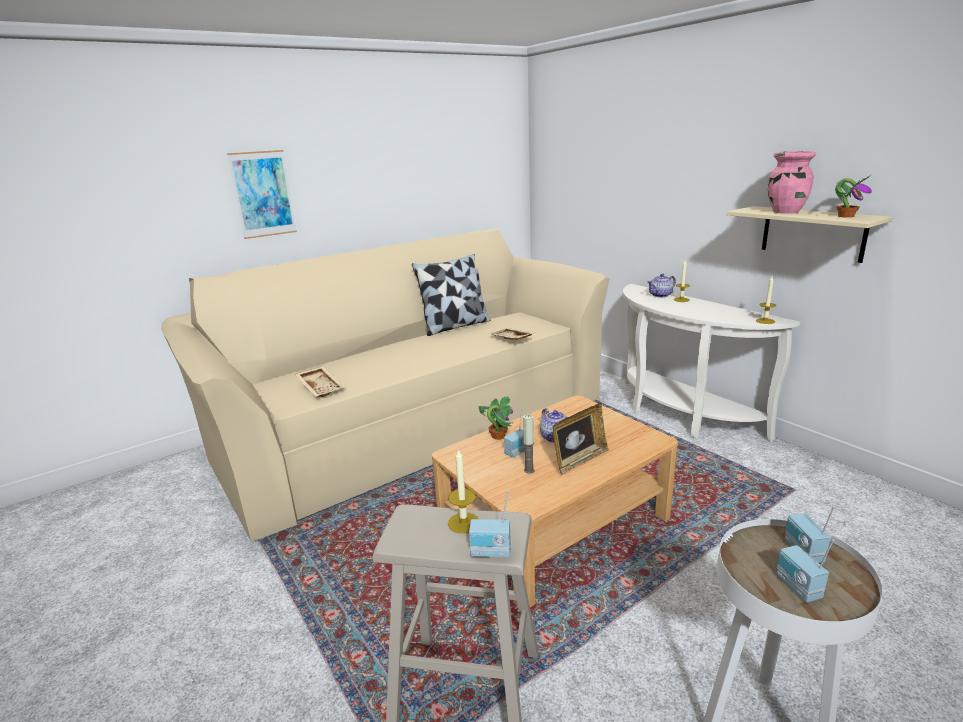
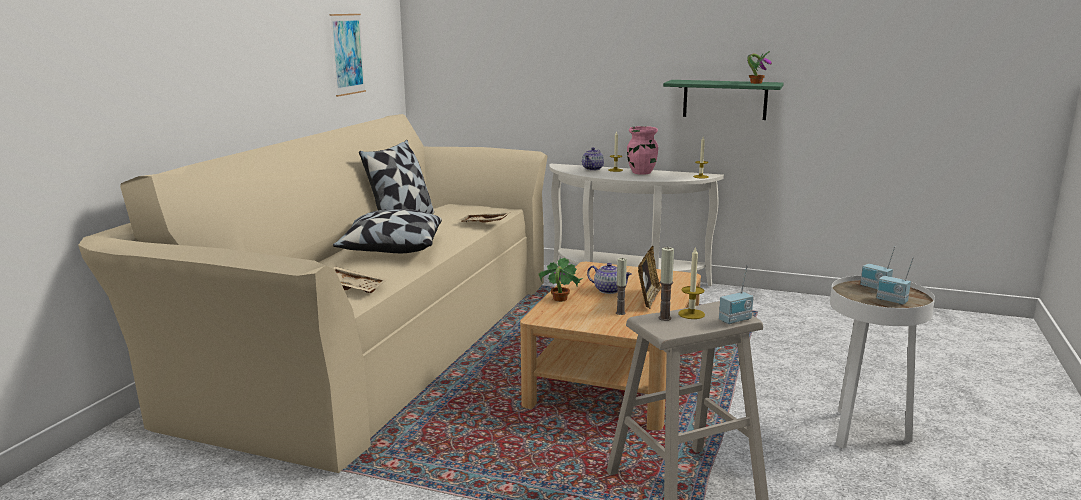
camera: 35 degrees left, 5 degrees down
picture [227,150,297,239] -> picture moved to [330,14,366,97]
radio [504,410,525,458] -> none
beige shelf [727,206,893,263] -> green shelf [663,80,784,120]
pink vase [768,151,816,214] -> pink vase moved to [627,126,658,175]
none -> pillow [333,209,442,253]
none -> candle [659,247,674,321]

